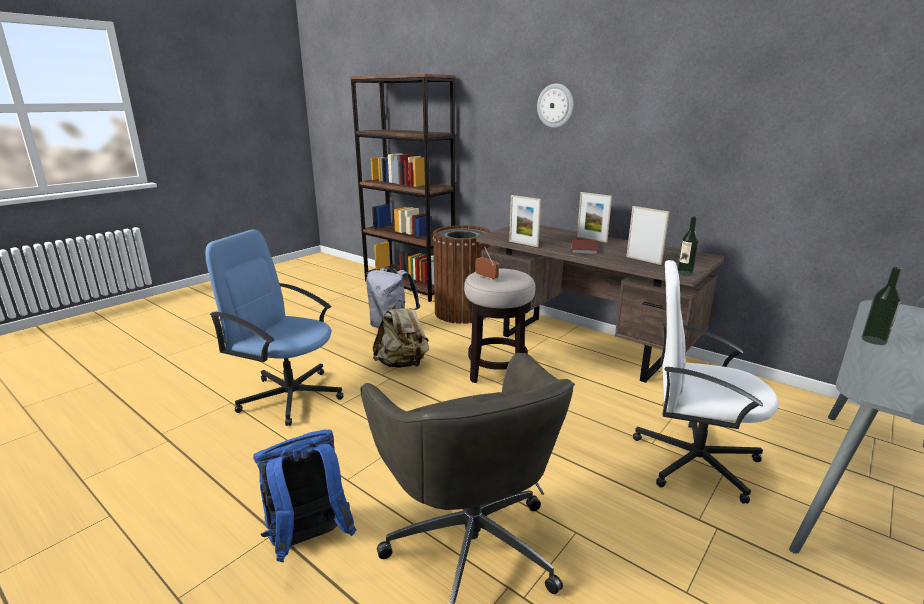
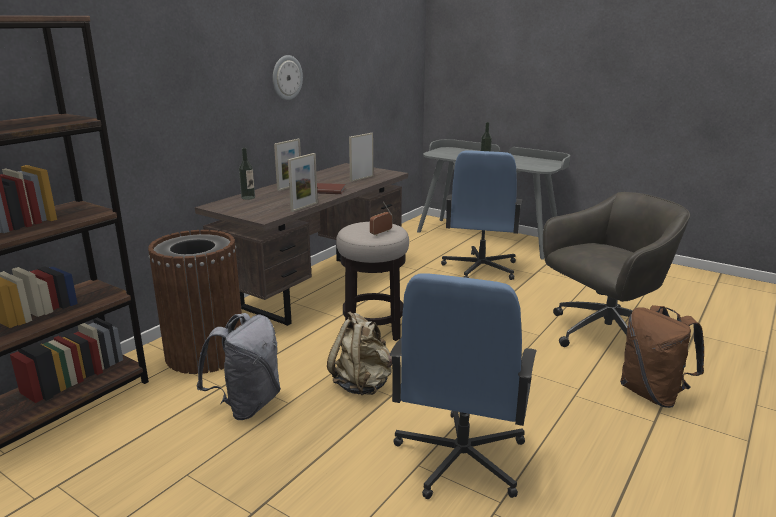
camera: 95 degrees left, 0 degrees up
blue backpack [253,429,356,562] -> brown backpack [620,305,704,408]
wall clock [537,83,574,128] -> wall clock moved to [273,55,303,100]
white office chair [633,260,779,504] -> blue office chair [441,151,522,280]
bottle [677,216,699,276] -> bottle moved to [239,148,255,200]

